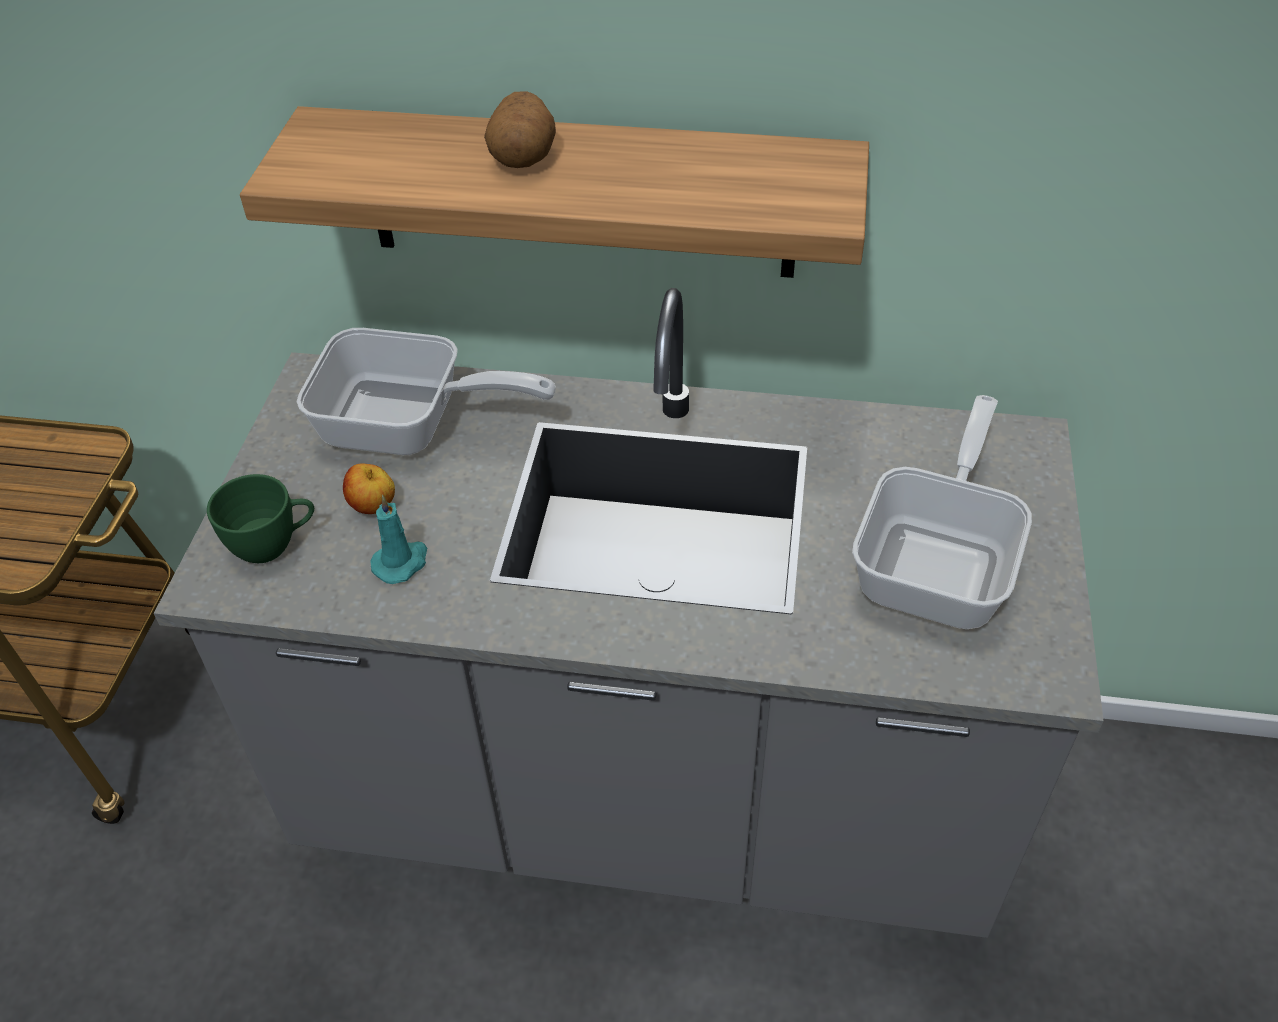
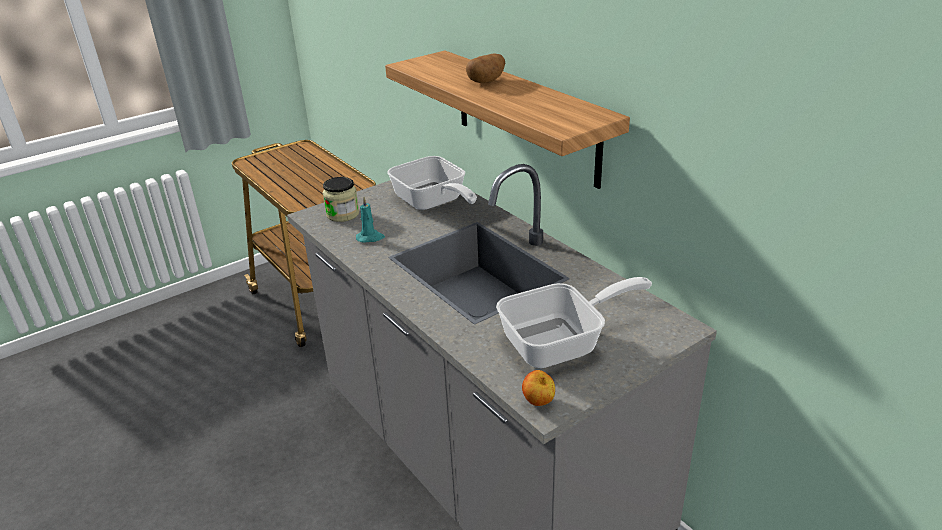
camera: 45 degrees right, 15 degrees down
green cup [207,474,314,563] -> jar [323,177,359,222]
apple [343,464,395,514] -> apple moved to [522,370,555,406]

